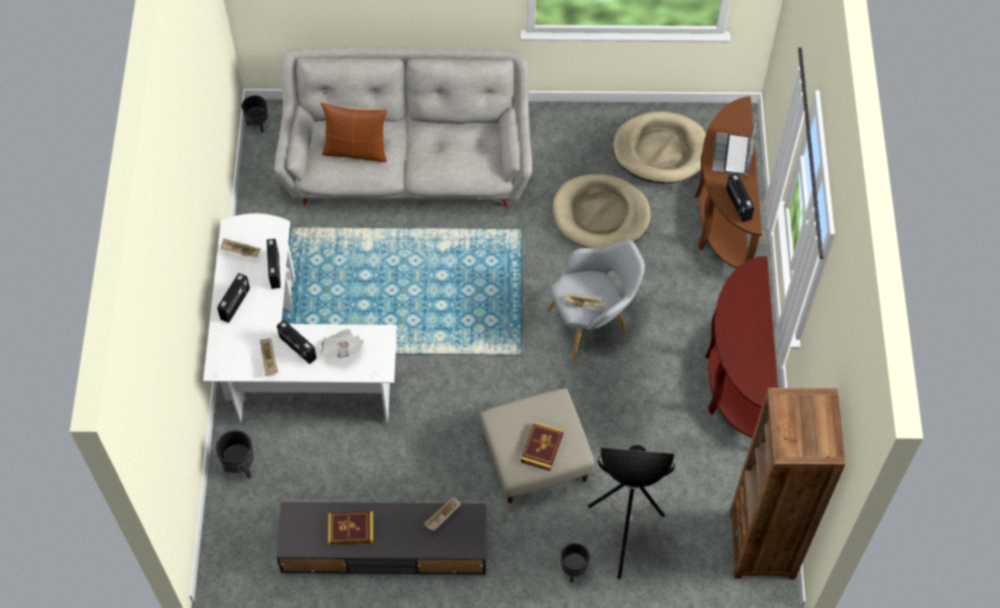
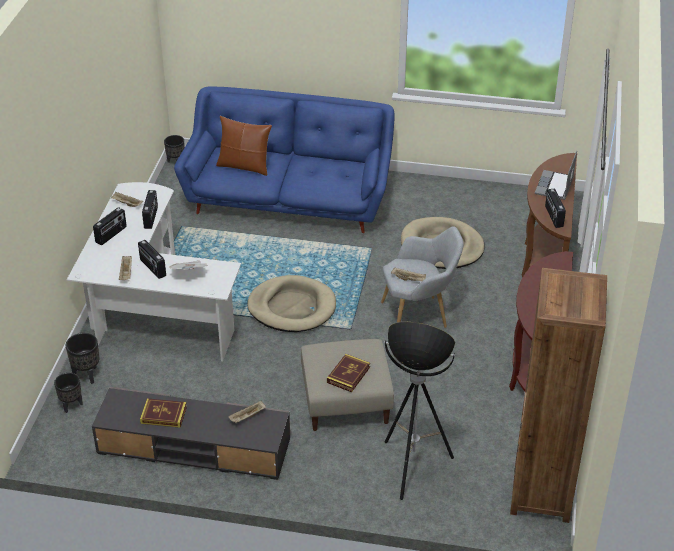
camera: 10 degrees right, 20 degrees down
grey sofa [274,47,532,207] -> blue sofa [174,86,395,233]
black planter [561,543,590,582] -> black planter moved to [54,373,83,413]
beige dog bed [613,111,706,184] -> beige dog bed moved to [247,275,336,332]

